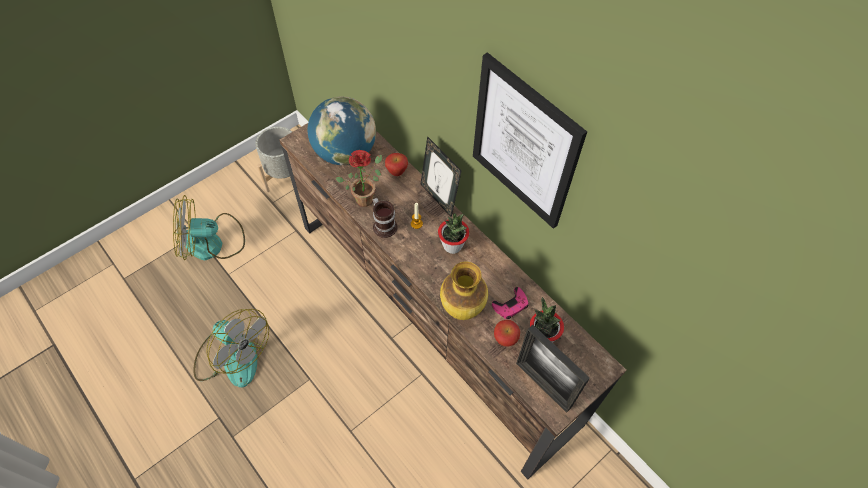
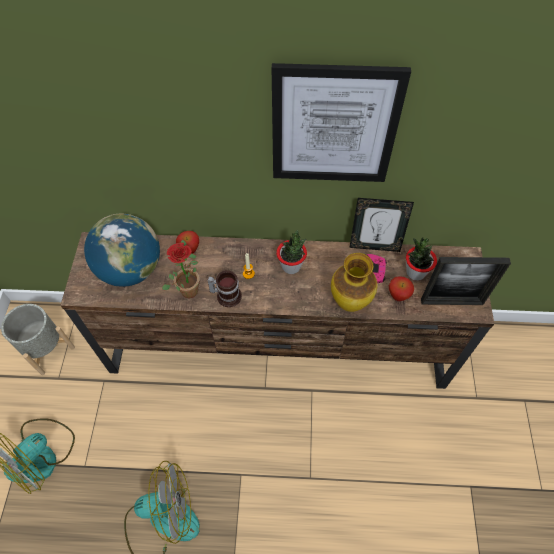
camera: 45 degrees left, 0 degrees up
picture frame [421,136,461,217] -> picture frame moved to [349,198,414,252]

